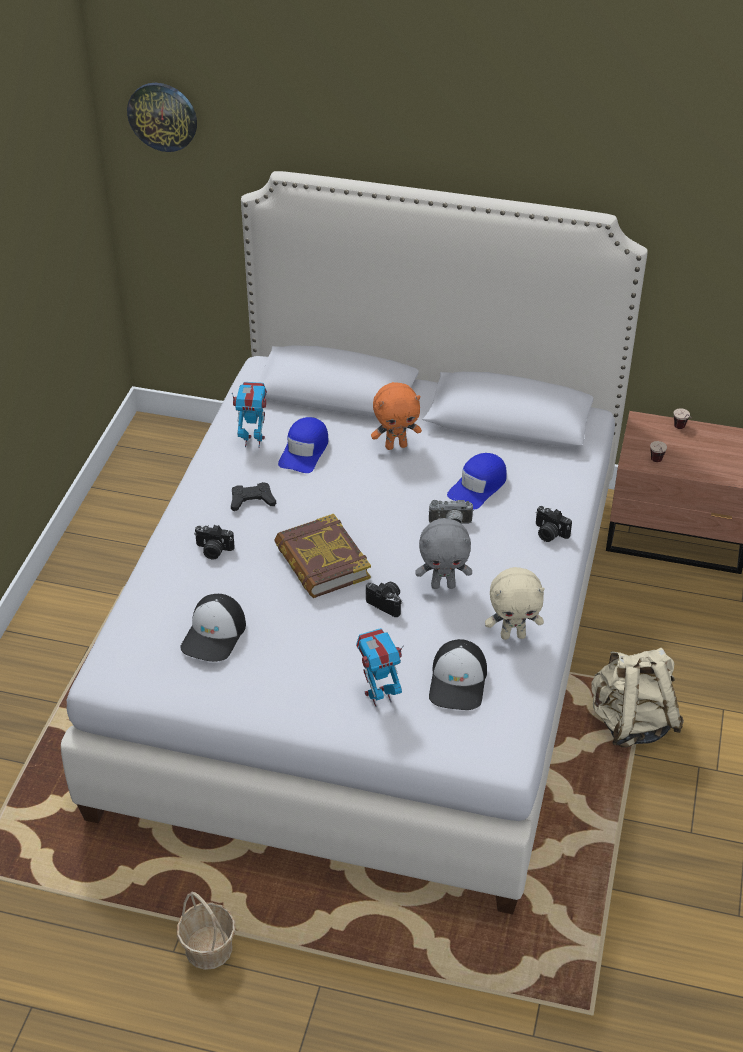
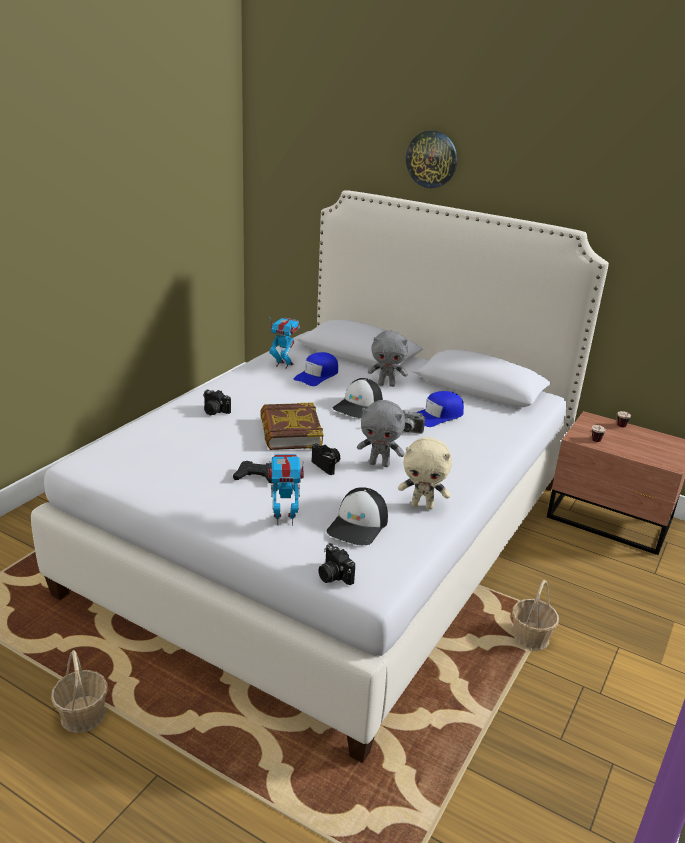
camera: 15 degrees right, 15 degrees down
wall clock [127,83,197,152] -> wall clock moved to [406,130,457,188]
cap [180,594,246,662] -> cap moved to [333,378,383,418]
black game controller [231,482,276,511] -> black game controller moved to [233,461,273,484]
orange plush toy [371,382,422,450] -> grey plush toy [368,331,408,387]
camera [535,506,572,542] -> camera moved to [318,543,355,585]
beige backpack [591,648,684,747] -> basket [512,580,559,651]

